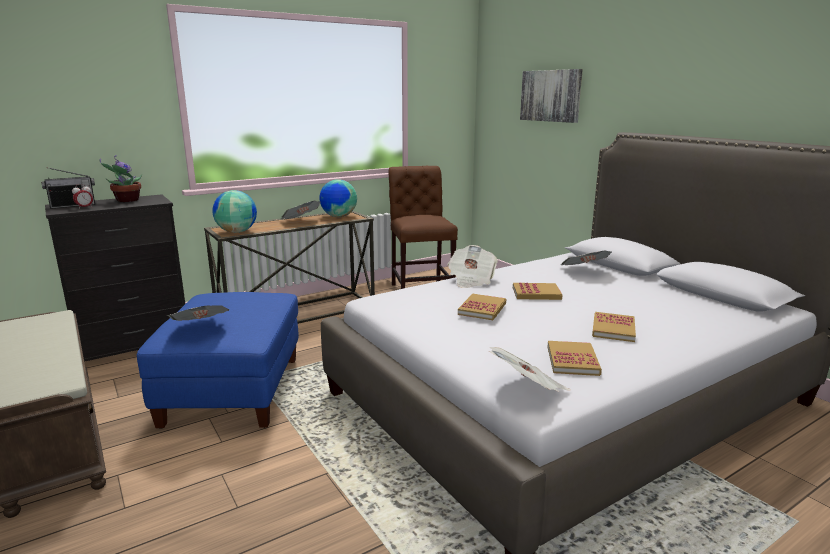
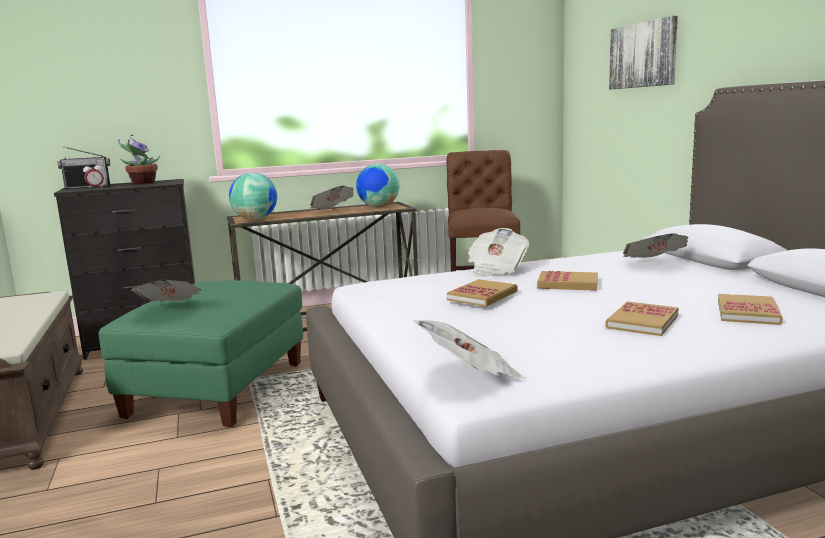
camera: 15 degrees right, 5 degrees down
blue ottoman [137,292,298,429] -> green ottoman [99,280,303,427]
book [548,341,602,376] -> book moved to [718,294,783,325]

